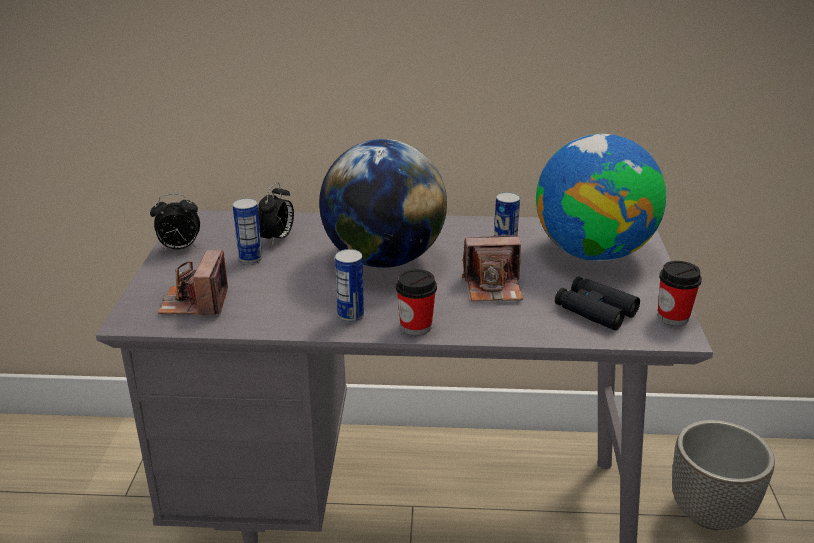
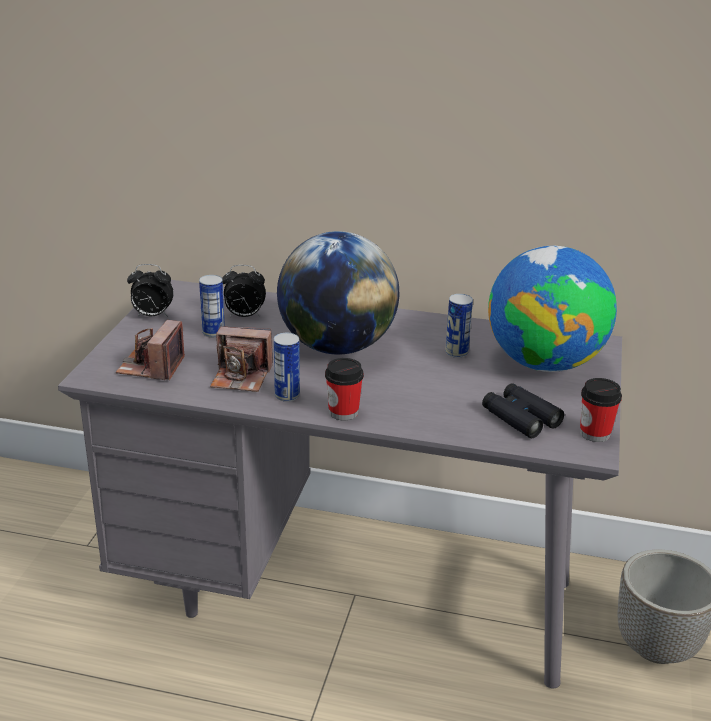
camera: 10 degrees right, 0 degrees up
alarm clock [258,183,294,246] -> alarm clock turned 60 degrees clockwise [222,265,266,318]
camera [462,235,523,301] -> camera moved to [210,327,273,392]

